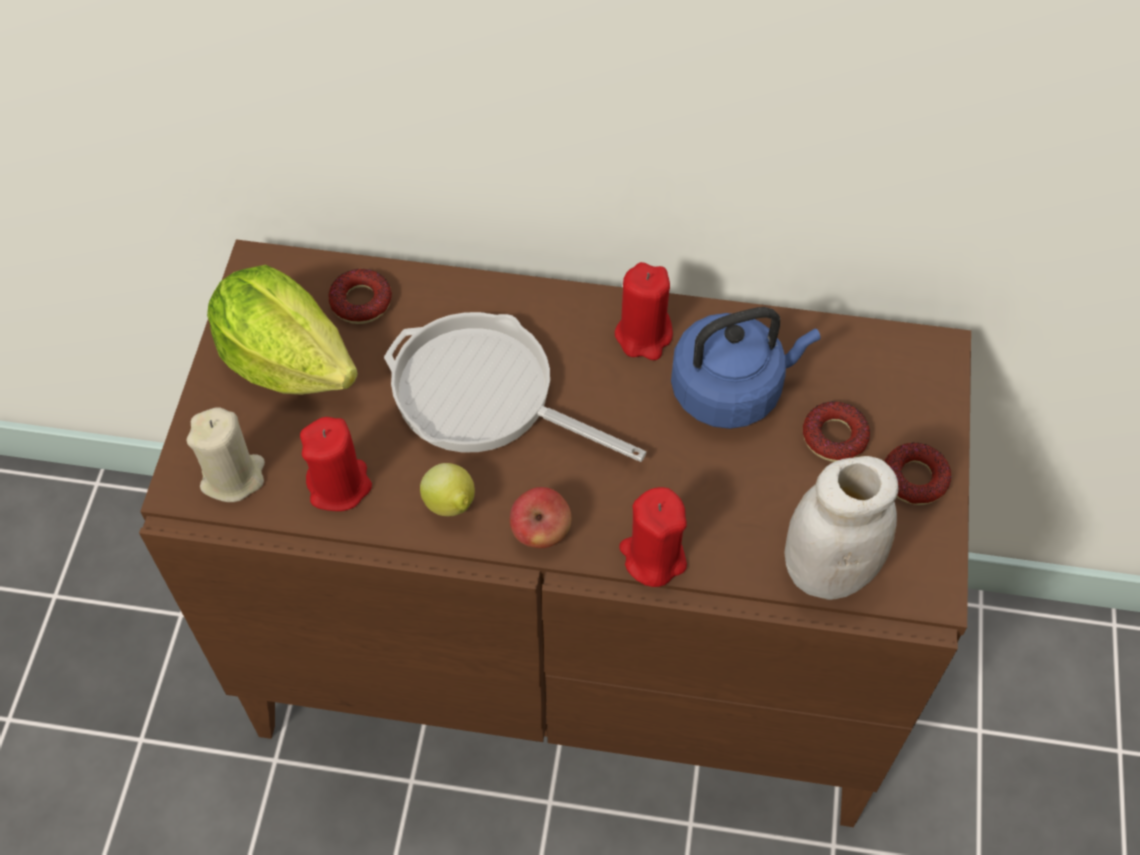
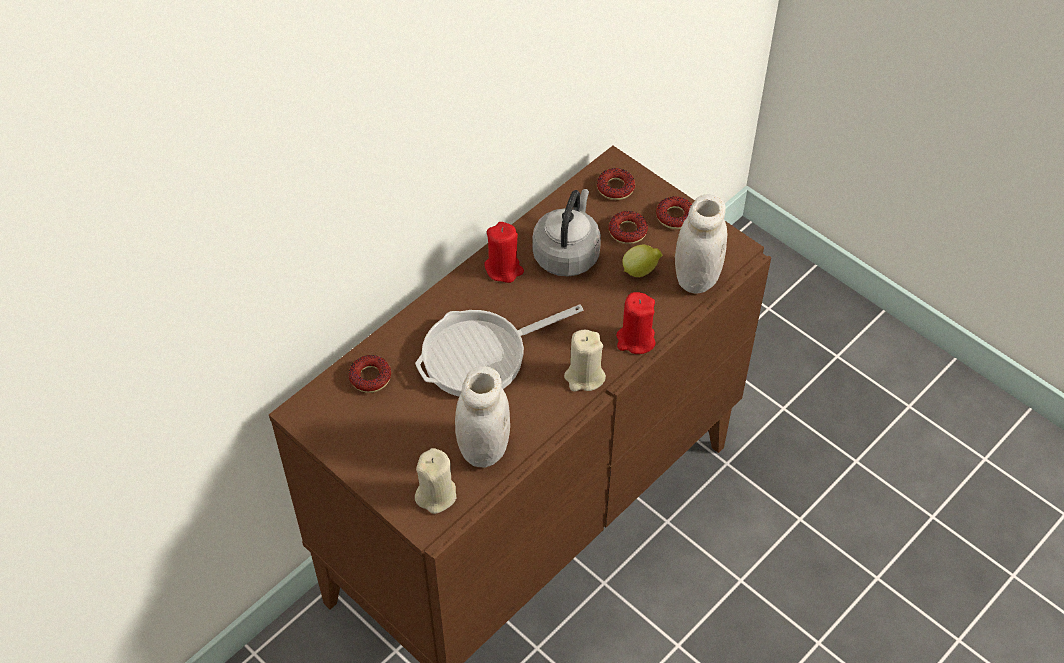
camera: 55 degrees left, 5 degrees down
lettuce [207,265,358,395] -> none
red candle [300,417,372,511] -> white jar [455,366,510,468]
lemon [420,463,475,516] -> lemon moved to [622,245,662,277]
apple [510,487,571,548] -> beige candle [564,330,606,392]
blue kettle [671,307,821,429] -> grey kettle [533,189,601,277]
none -> donut [597,168,635,200]

